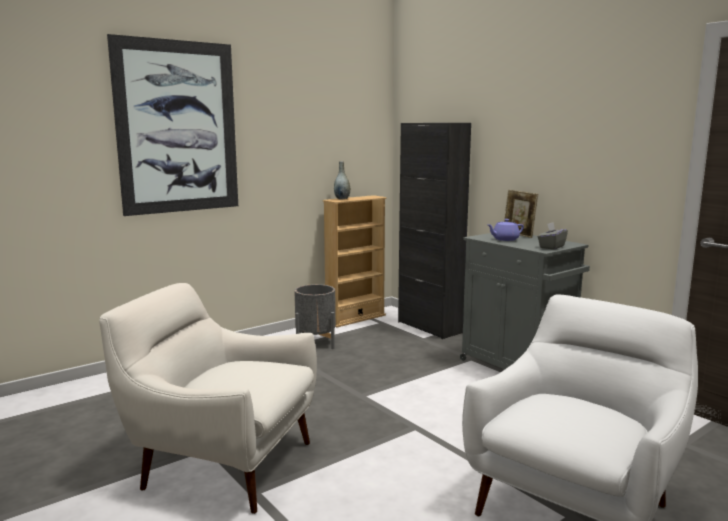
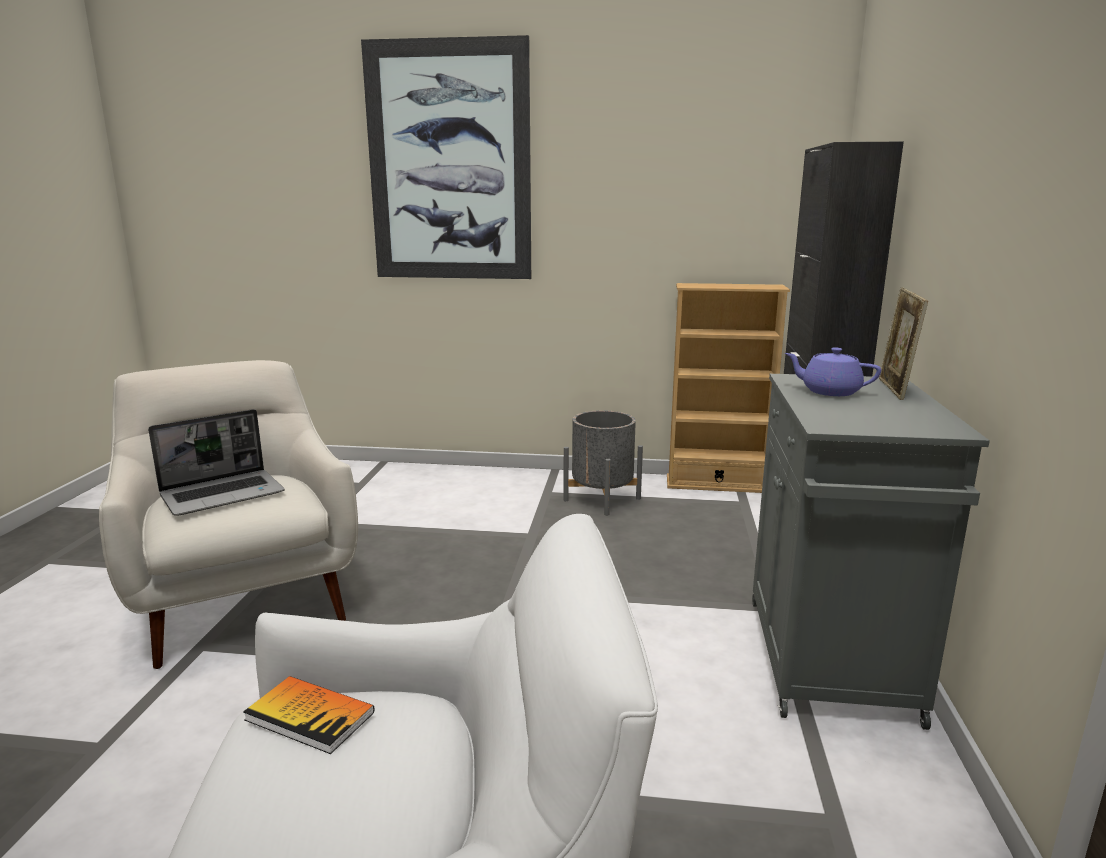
camera: 45 degrees right, 5 degrees up
grey vase [334,161,350,199] -> none
grey tissue box [537,222,568,250] -> none
none -> laptop [148,409,284,515]
none -> book [243,676,375,754]

